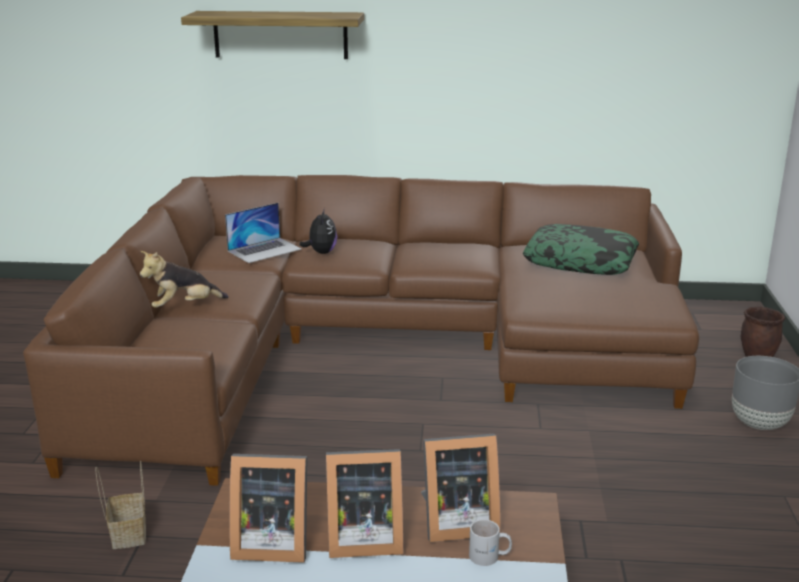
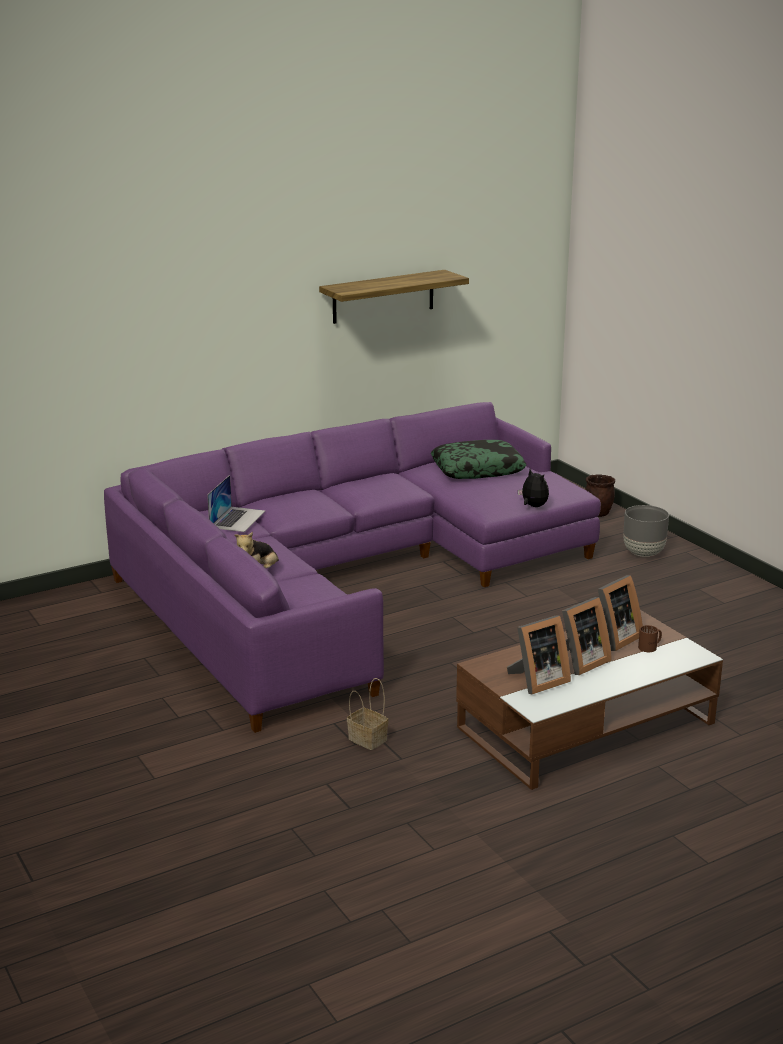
camera: 35 degrees left, 0 degrees up
brown sofa [23,175,699,486] -> purple sofa [104,402,601,733]
shelf [181,11,364,59] -> shelf moved to [319,270,469,324]
plush toy [300,208,337,254] -> plush toy moved to [518,469,549,507]
white mug [469,519,512,566] -> brown mug [638,625,662,652]

